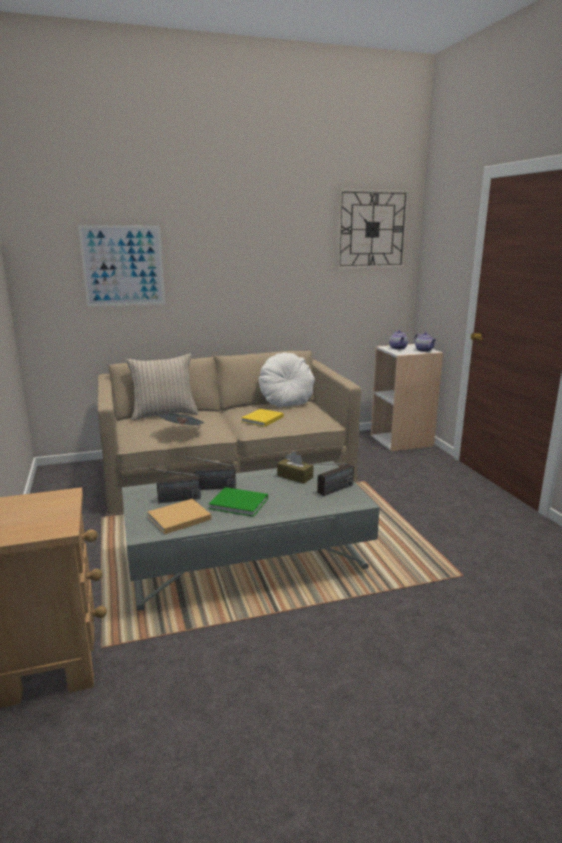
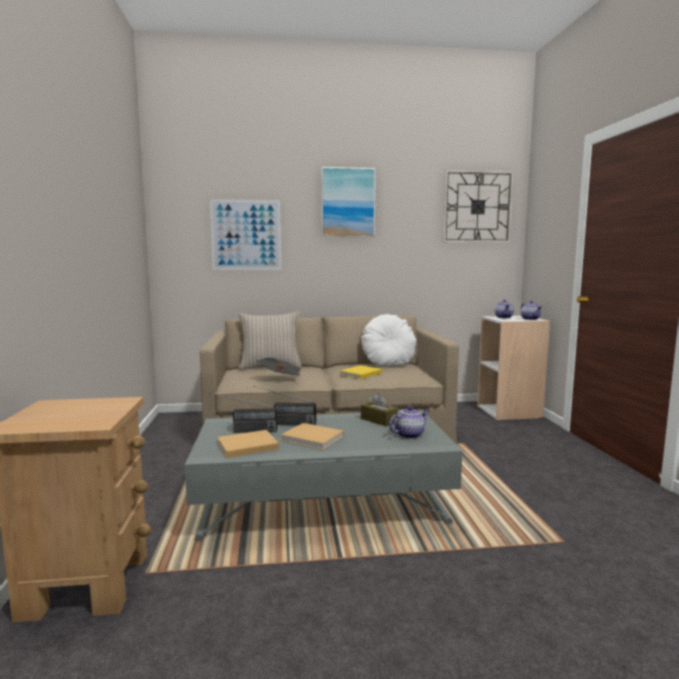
camera: 10 degrees right, 10 degrees down
green book [209,487,268,517] -> beige book [281,423,344,450]
radio [301,463,354,496] -> teapot [389,406,429,439]
none -> picture [321,167,376,237]

